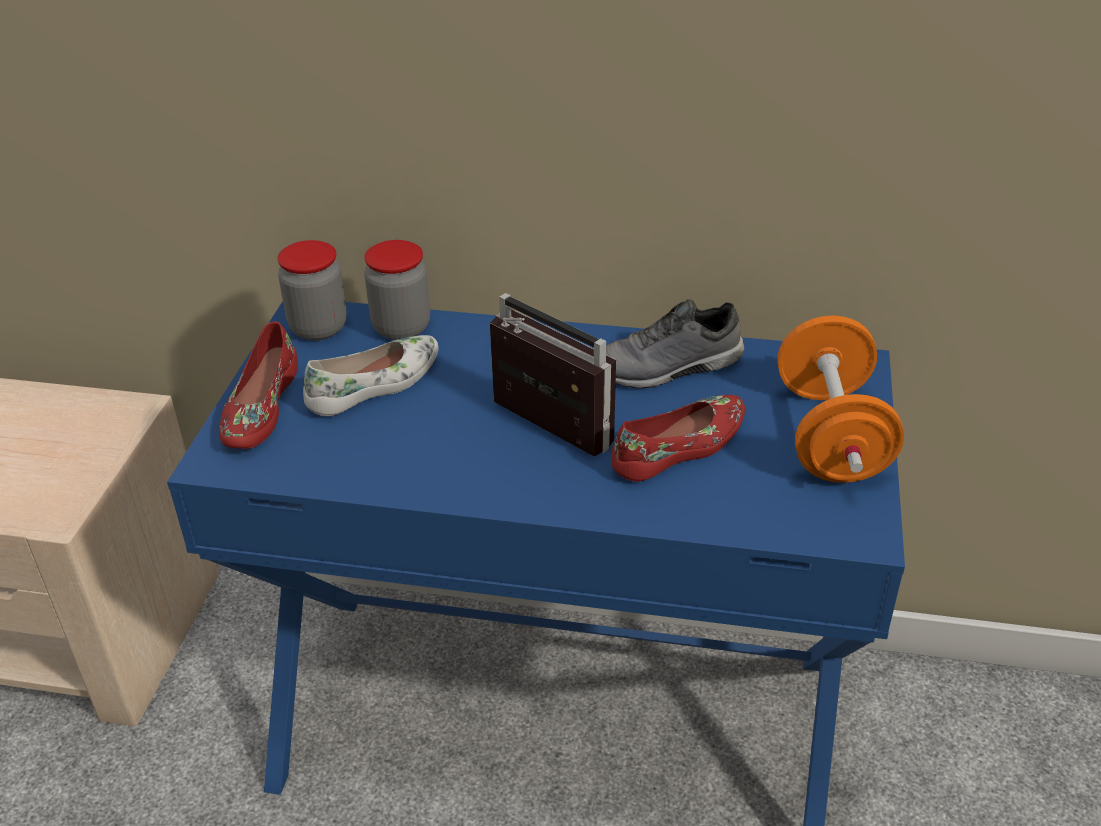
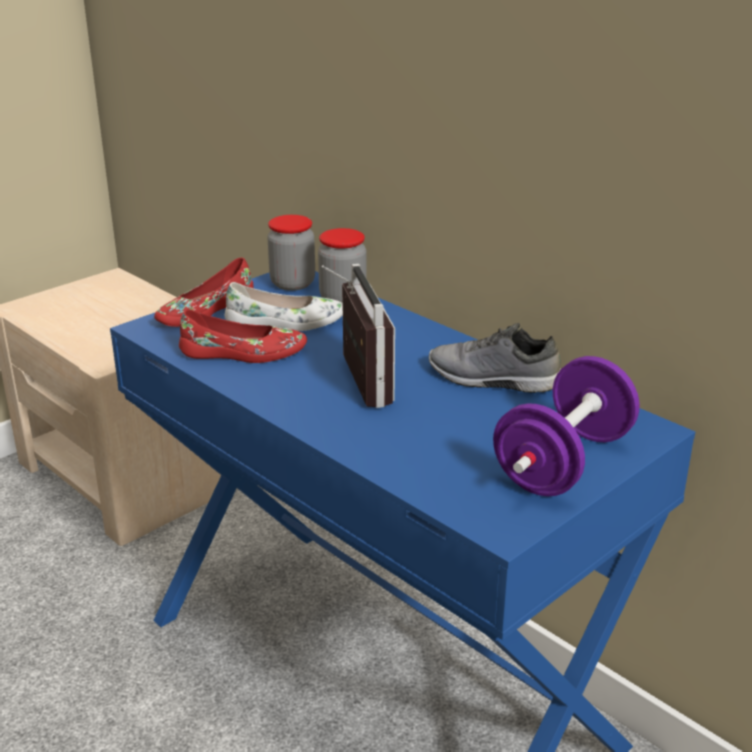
camera: 35 degrees right, 10 degrees down
red shoe [611,395,745,482] -> red shoe moved to [179,309,307,363]
orange dumbbell [777,315,904,483] -> purple dumbbell [493,356,640,496]

